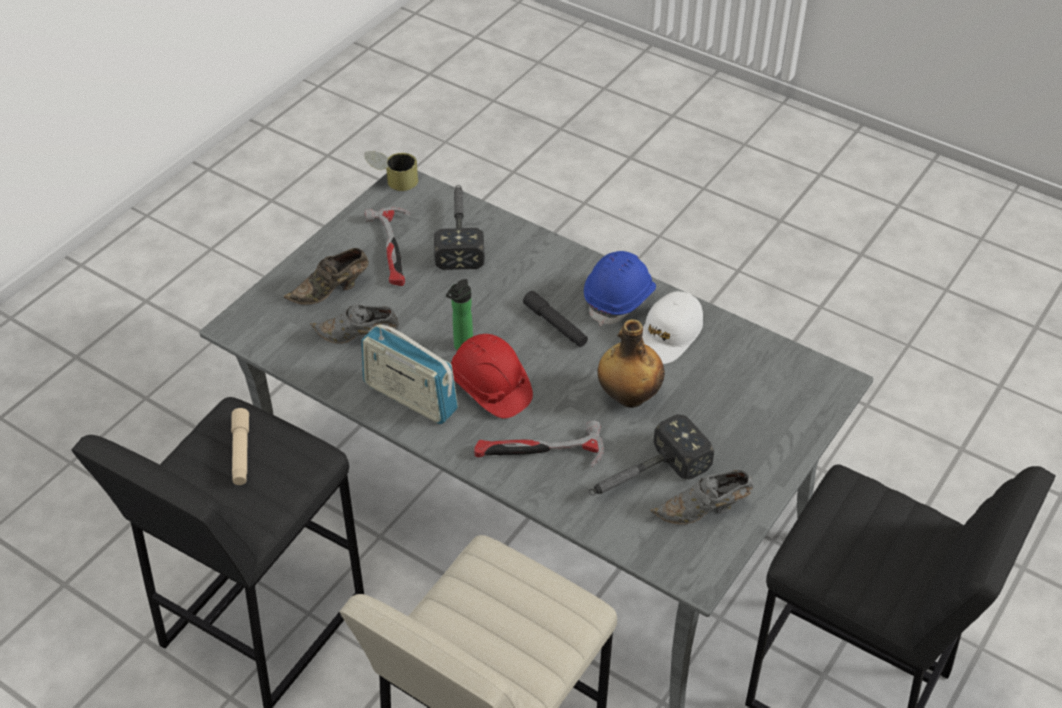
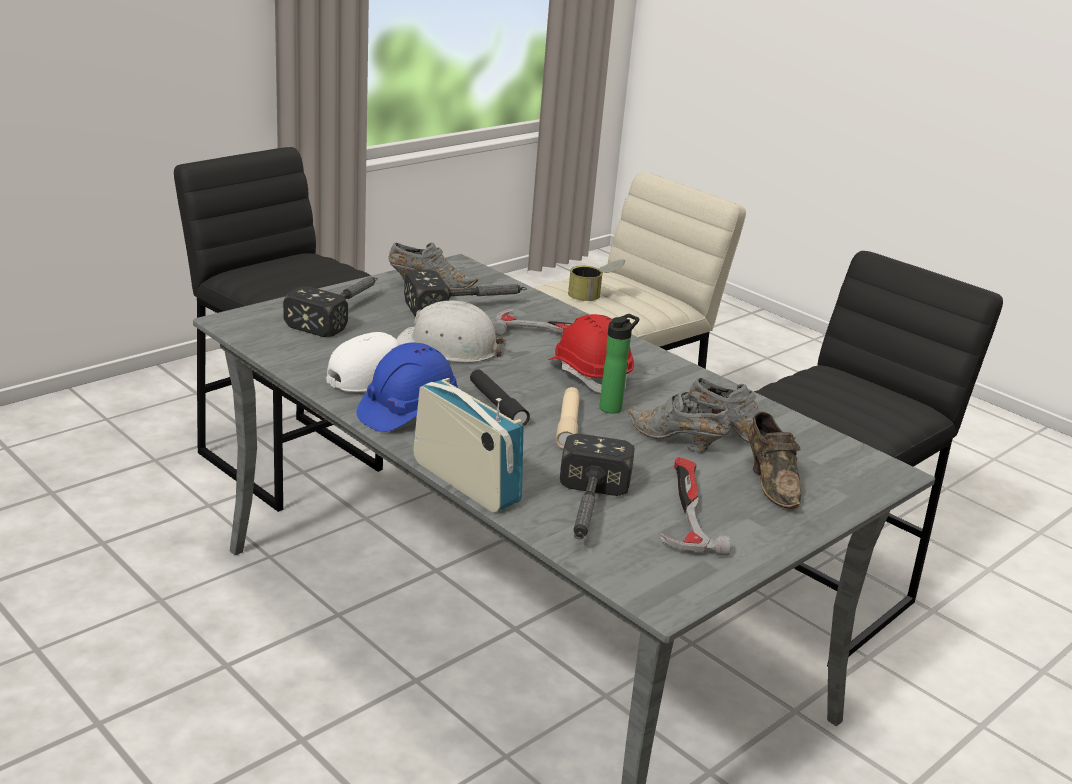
camera: 170 degrees left, 20 degrees down
beige flashlight [231,408,249,485] -> beige flashlight moved to [556,387,580,449]
brown shoe [284,248,369,305] -> brown shoe turned 90 degrees clockwise [748,412,801,509]
radio [361,324,458,424] -> radio moved to [413,378,524,512]
can [365,151,418,191] -> can moved to [568,260,625,301]
bottle [598,319,665,408] -> white hard hat [396,301,506,363]
none -> hammer [283,277,378,337]
none -> grey shoe [627,391,731,452]

